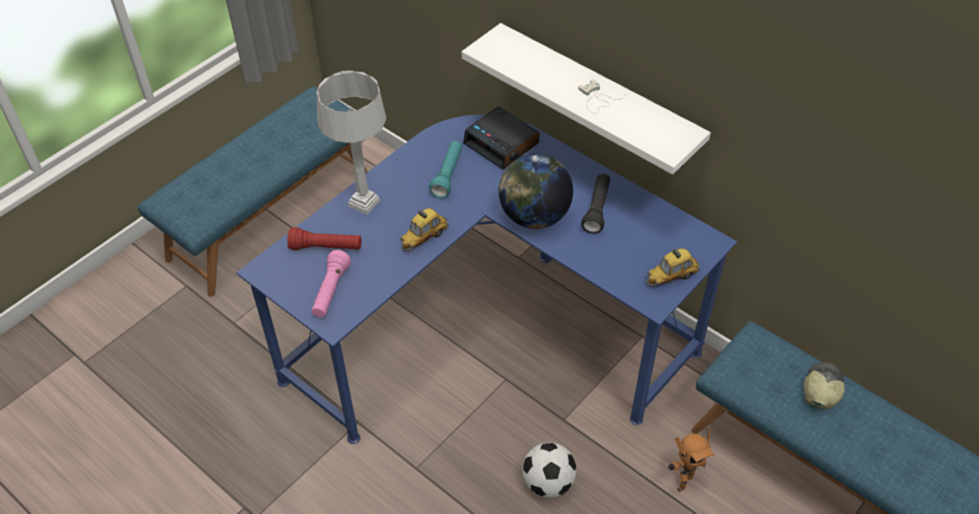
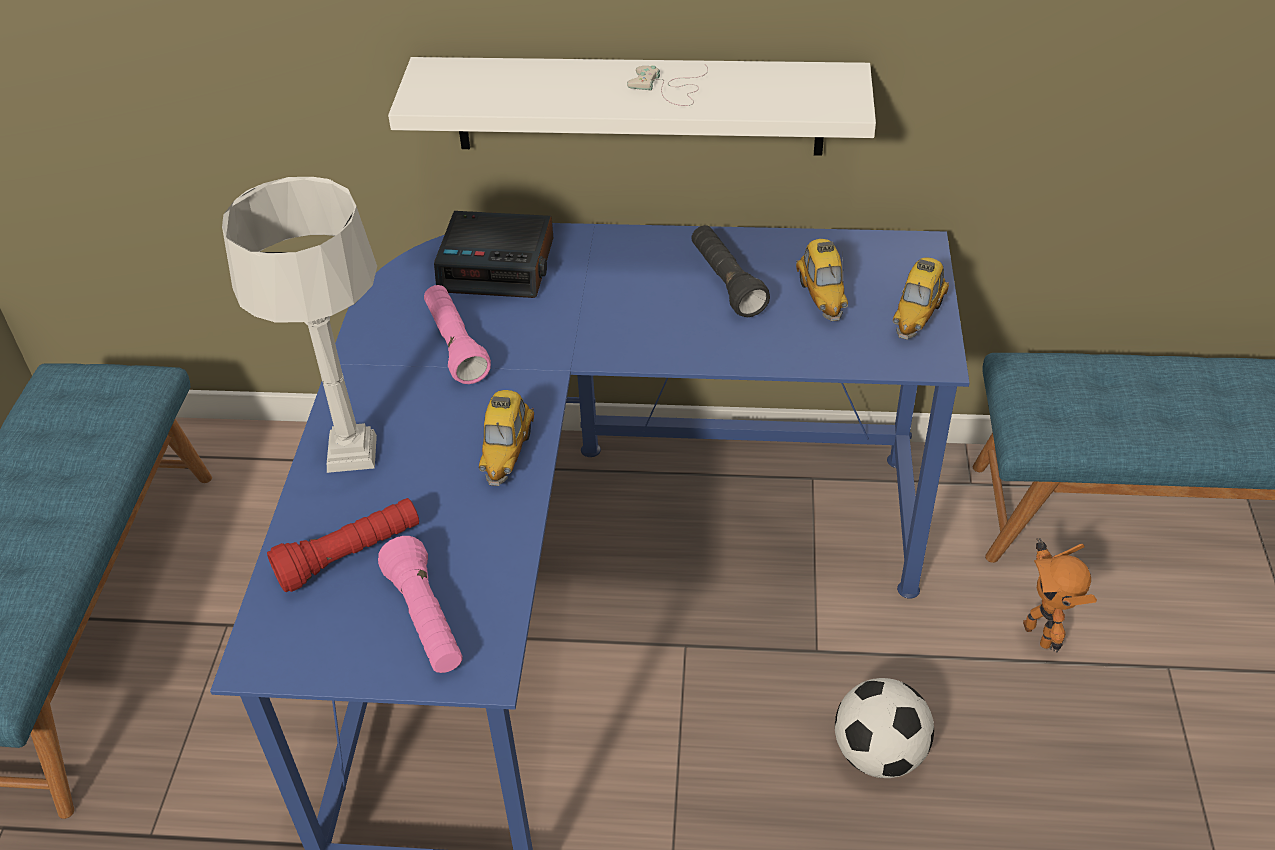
camera: 35 degrees left, 5 degrees down
turquoise flashlight [429,141,462,198] -> pink flashlight [424,285,491,384]
globe [498,154,573,229] -> none
toy robot [668,427,714,492] -> toy robot turned 150 degrees clockwise [1023,538,1097,653]
cap [804,362,845,409] -> none
none -> toy car [796,239,848,321]

